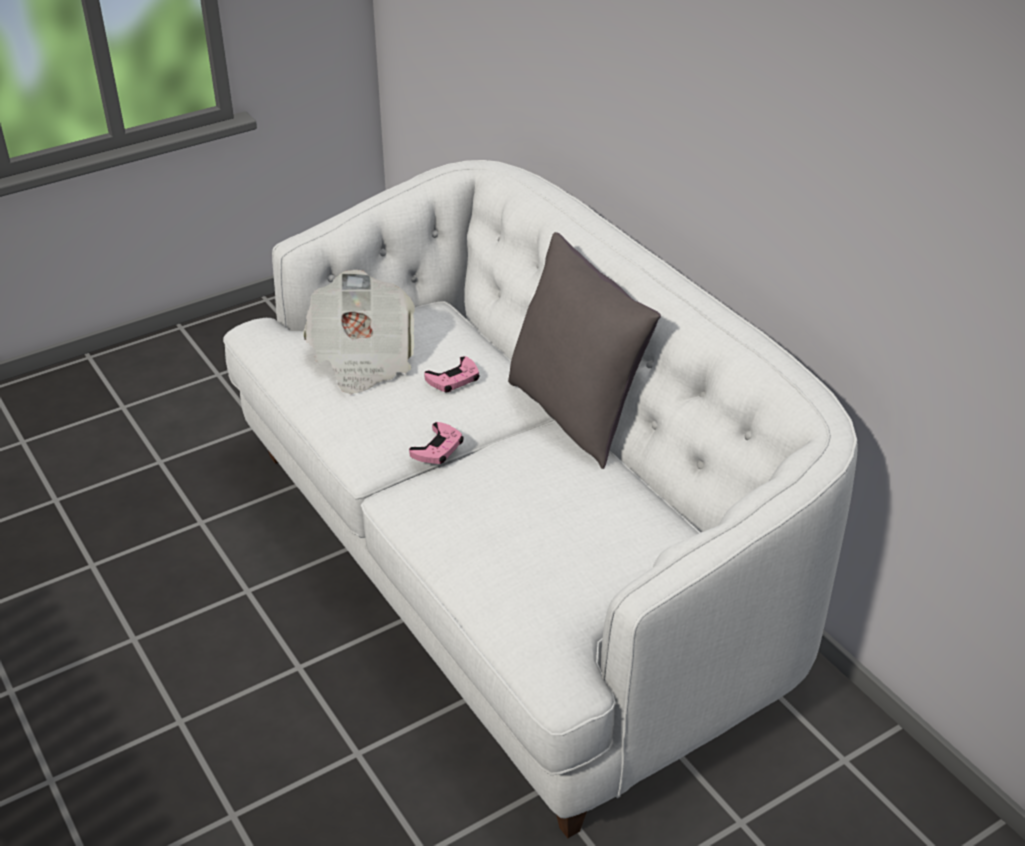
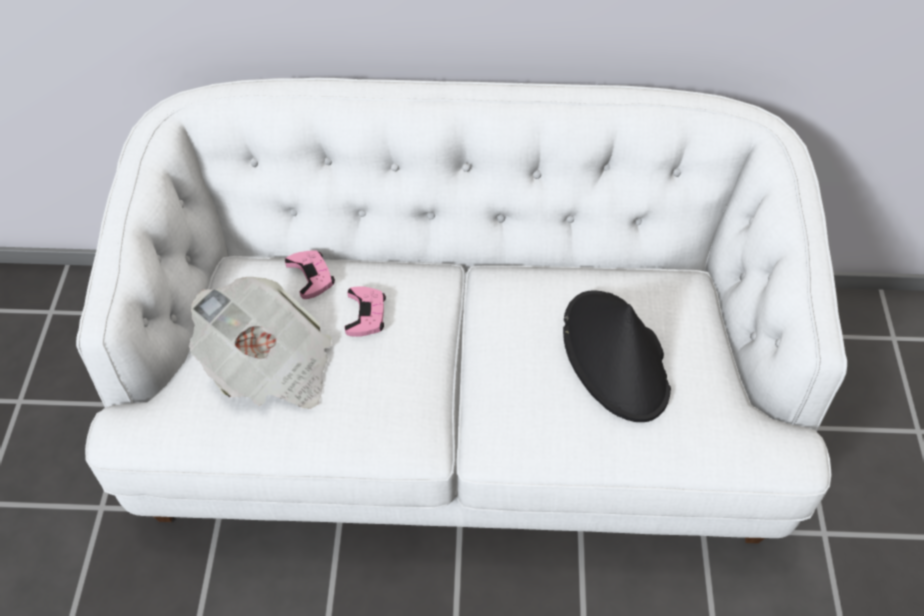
camera: 55 degrees left, 15 degrees up
pink game controller [409,422,464,464] -> pink game controller moved to [285,250,335,299]
grey pillow [508,232,661,469] -> none
none -> black hat [563,290,671,422]

